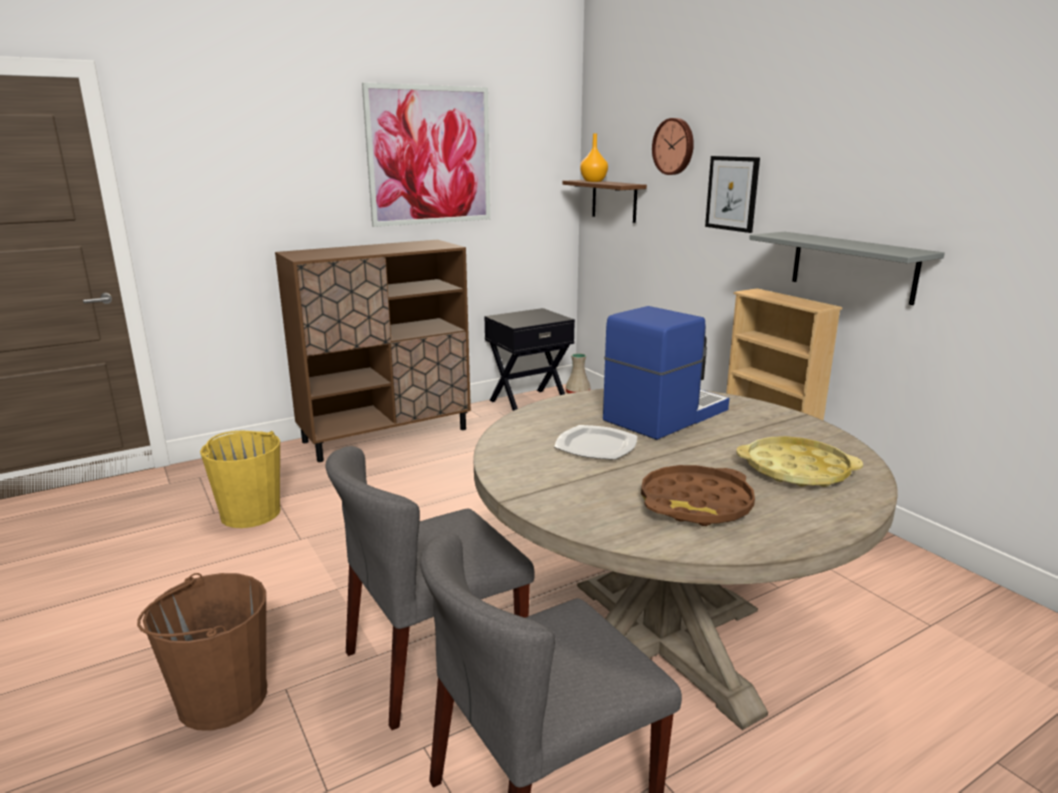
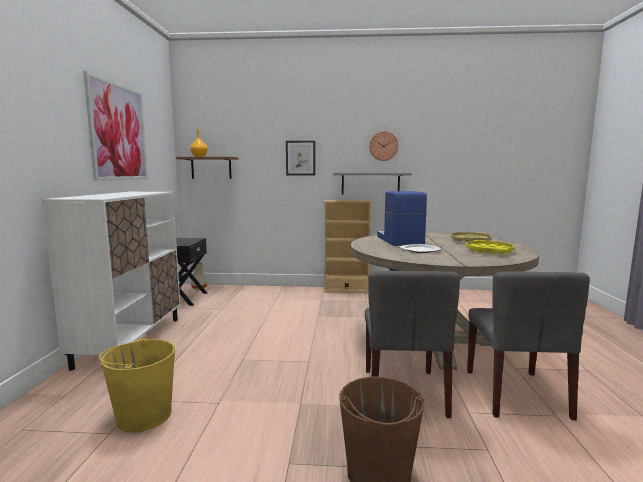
camera: 55 degrees left, 10 degrees down
brown cabinet [275,240,471,462] -> white cabinet [42,192,180,371]
brown tray [641,465,755,526] -> yellow tray [466,240,515,254]
wall clock [652,118,694,175] -> wall clock moved to [369,131,398,161]

